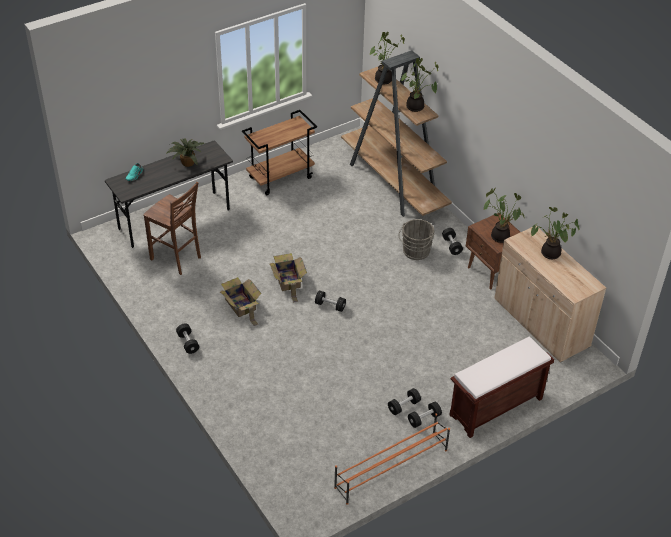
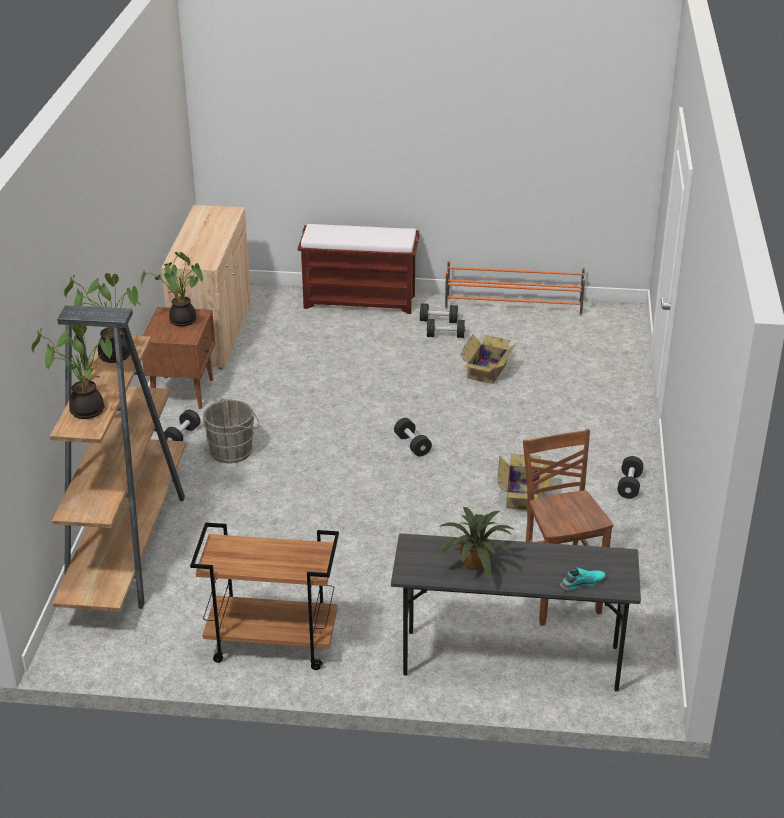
camera: 140 degrees left, 10 degrees down
cardboard box [270,253,307,302] -> cardboard box moved to [461,335,516,384]
potted plant [531,207,580,259] -> none

